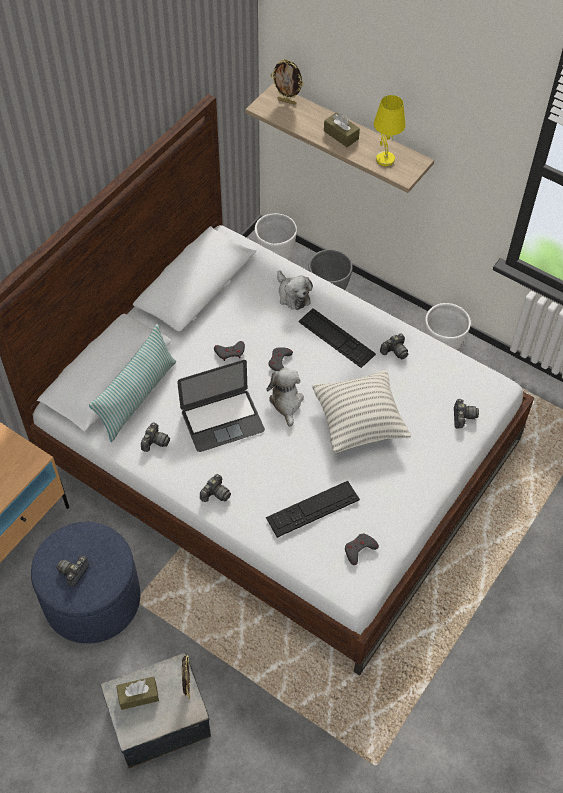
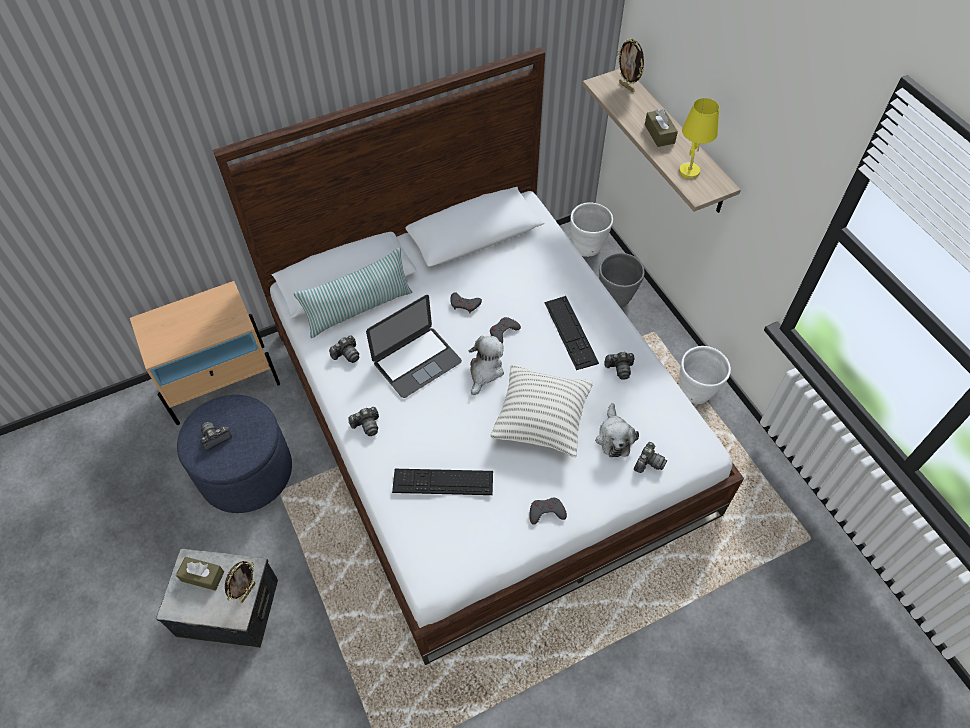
camera: 30 degrees right, 0 degrees up
laptop [177,360,265,452] -> laptop turned 45 degrees counterclockwise [366,295,462,398]
plush toy [277,271,313,310] -> plush toy moved to [595,403,639,457]
grey game controller [345,534,379,565] -> grey game controller moved to [529,497,567,525]

